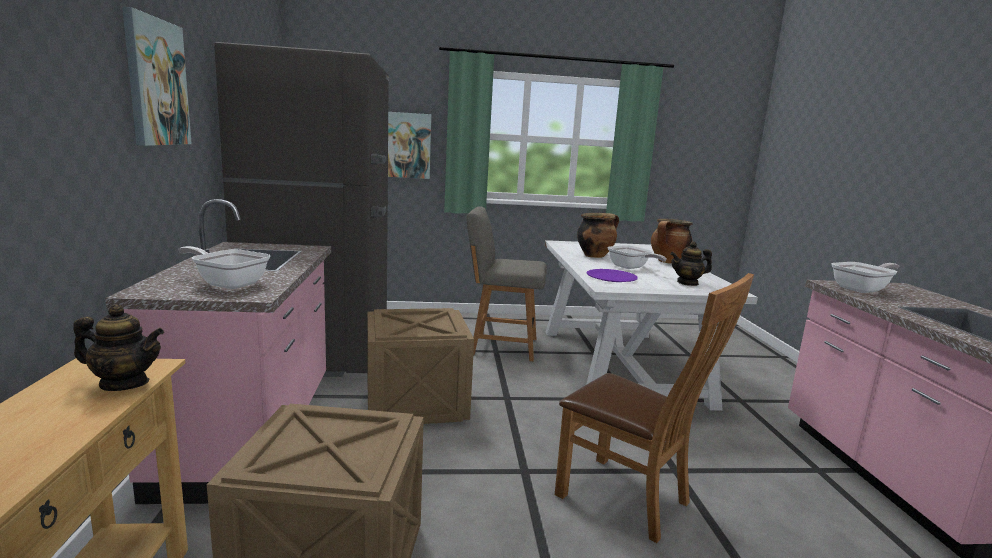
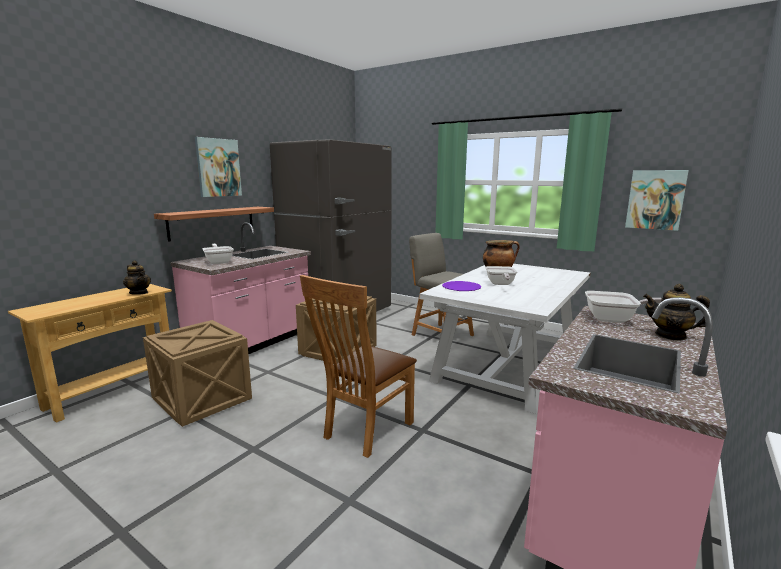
camera: 40 degrees right, 0 degrees up
picture [388,112,431,179] -> picture moved to [625,170,689,231]
brown chair [555,273,754,543] -> brown chair turned 45 degrees clockwise [300,275,417,458]
cooking pot [651,219,692,264] -> none
teapot [670,242,712,286] -> teapot moved to [643,284,710,341]
none -> shelf [154,207,274,242]

